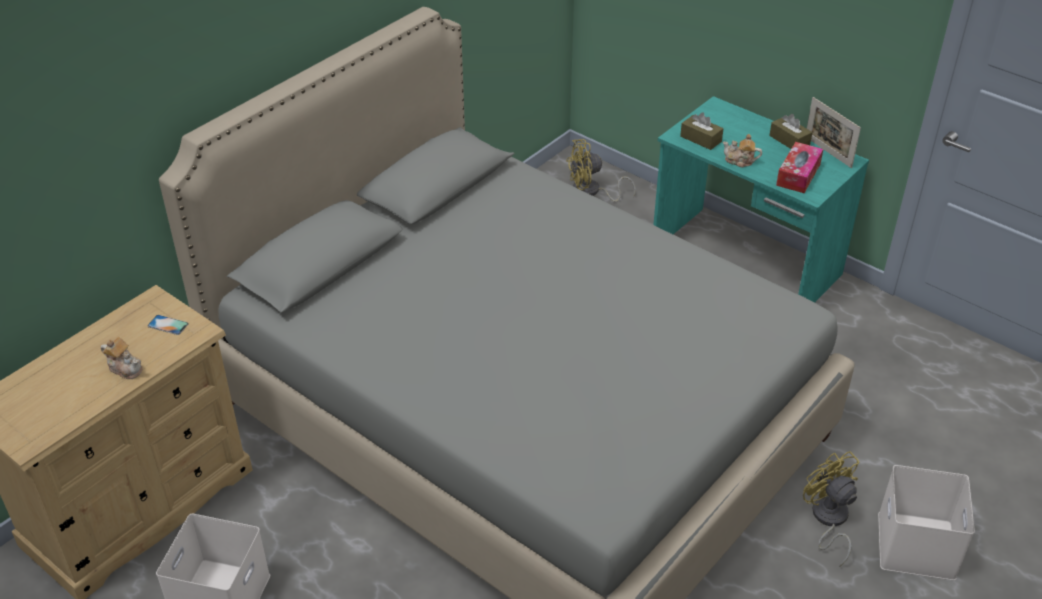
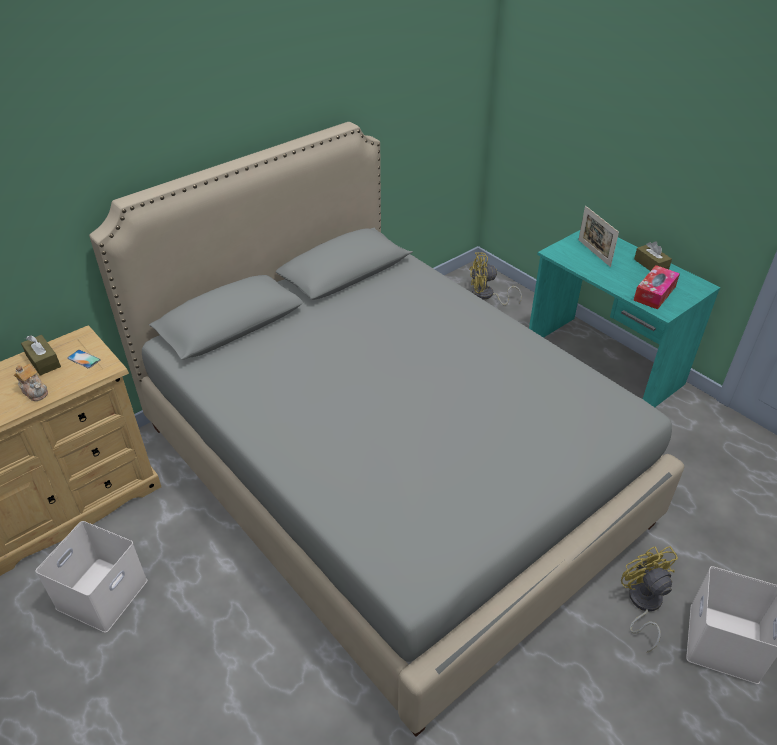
camera: 10 degrees right, 0 degrees up
brown tissue box [680,112,724,150] -> brown tissue box moved to [21,335,61,376]
teapot [723,134,762,168] -> none
picture frame [807,97,861,168] -> picture frame moved to [578,206,619,267]

